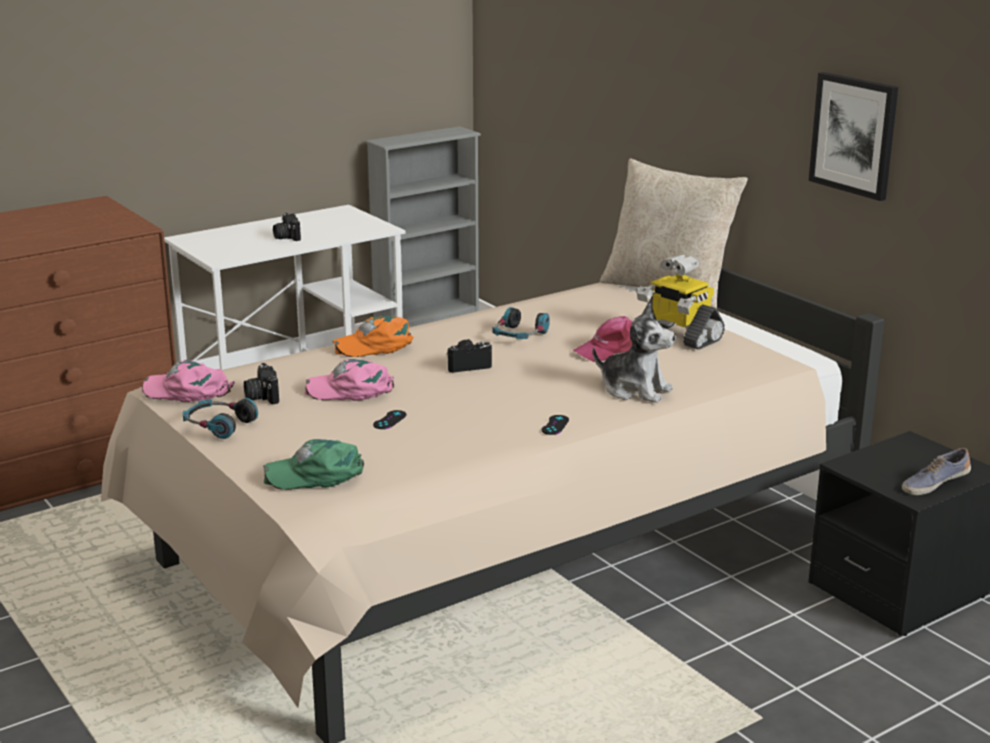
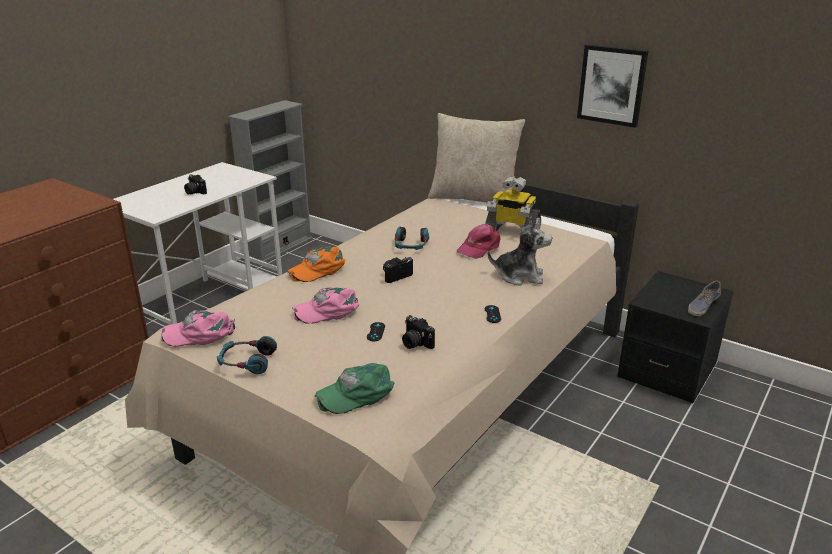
camera: 20 degrees left, 5 degrees up
camera [244,363,279,404] -> camera moved to [402,315,435,349]

